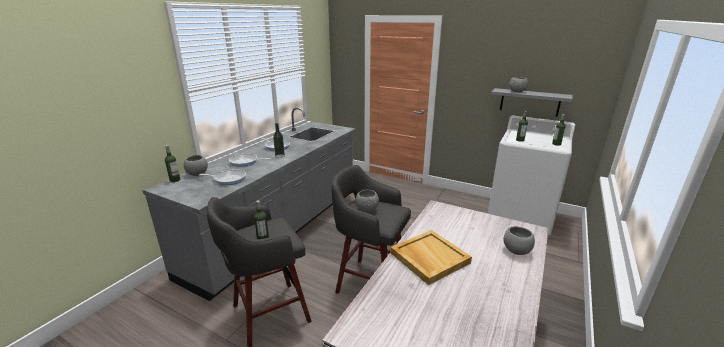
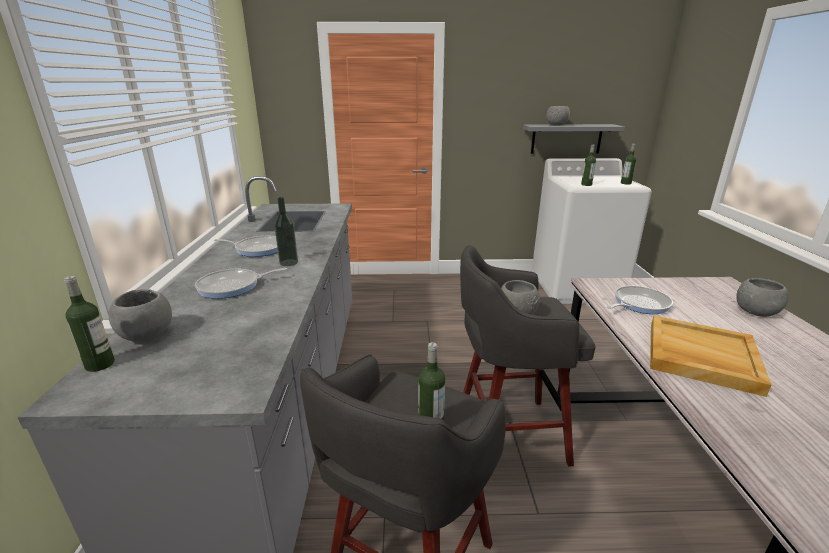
camera: 30 degrees left, 0 degrees up
frying pan [199,169,246,185] -> frying pan moved to [607,286,673,314]

